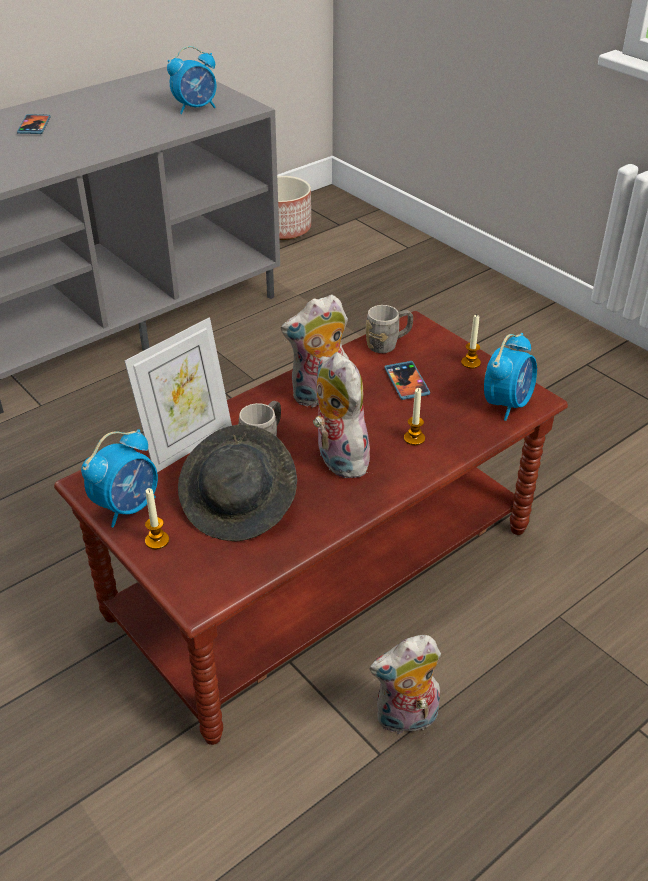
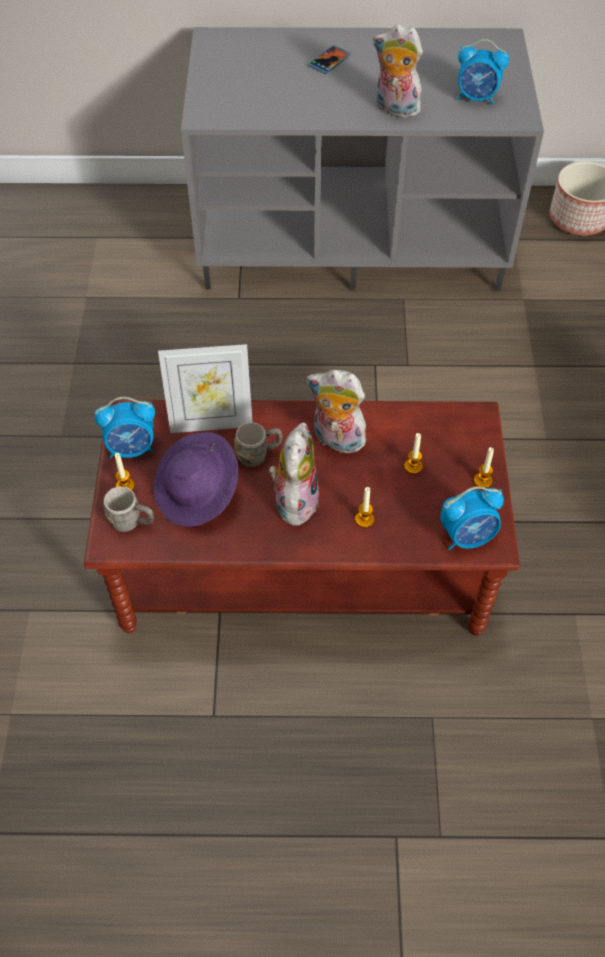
camera: 40 degrees right, 15 degrees up
grey hat [178,425,297,541] -> purple hat [154,432,238,527]
grey mug [366,305,413,353] -> grey mug moved to [103,486,154,532]
plush toy [370,635,441,734] -> plush toy moved to [373,24,423,118]
phone [384,361,430,400] -> candle [404,433,423,474]

